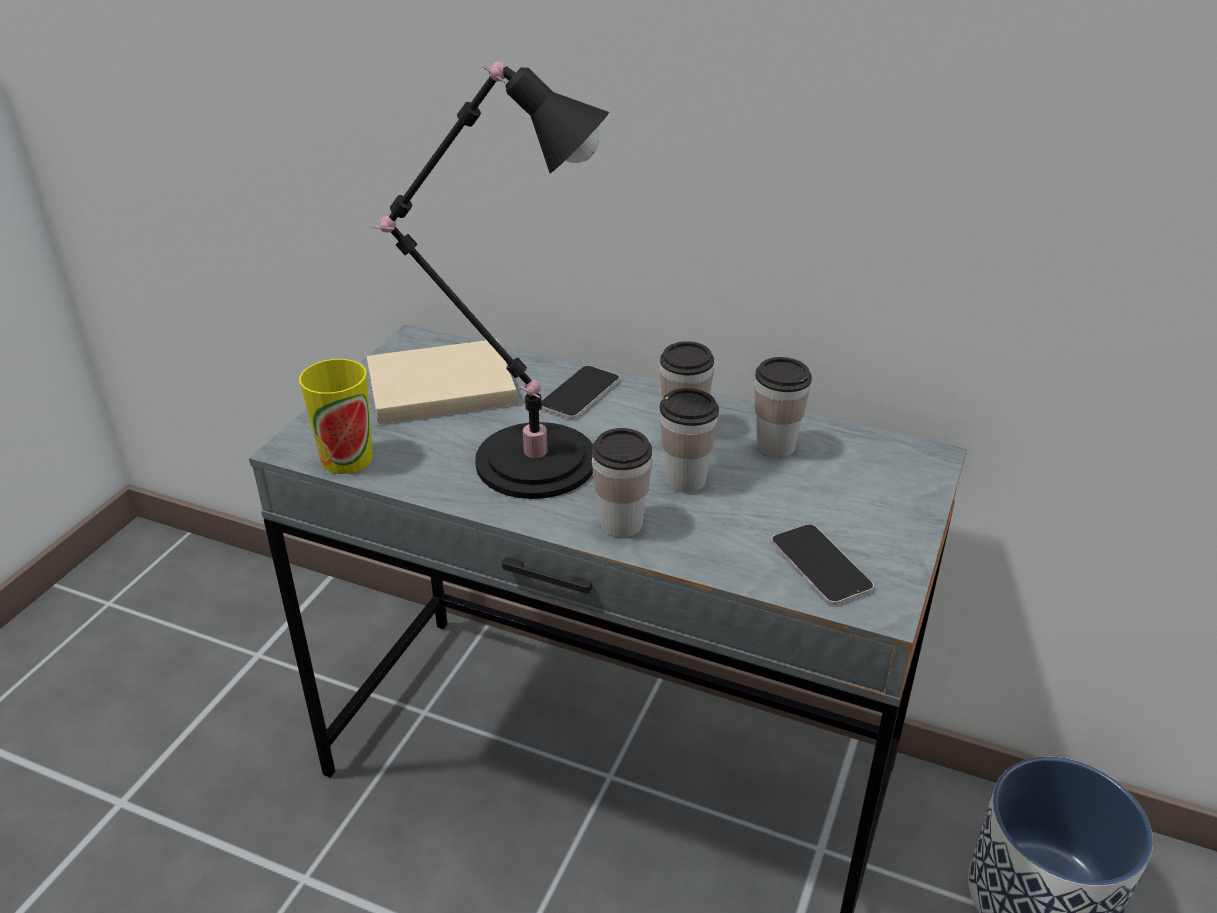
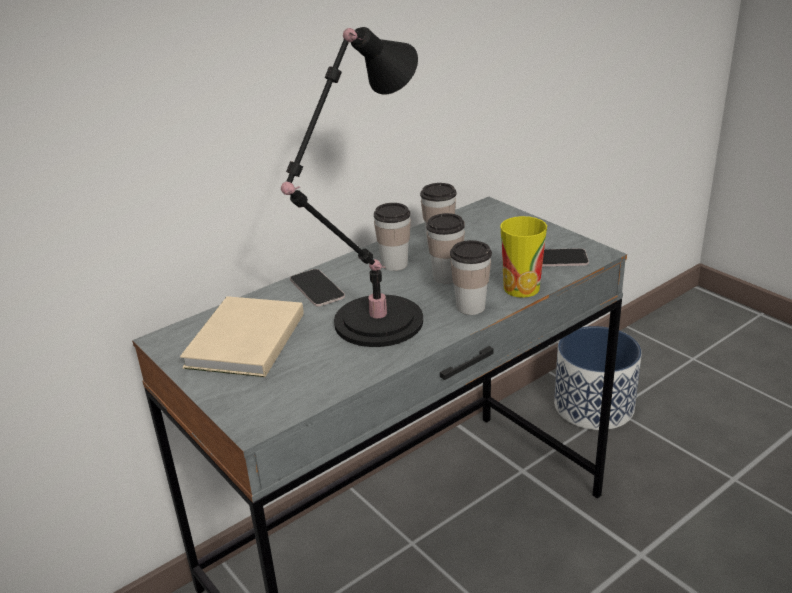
camera: 60 degrees left, 5 degrees down
cup [299,359,373,474] -> cup moved to [500,216,547,298]

